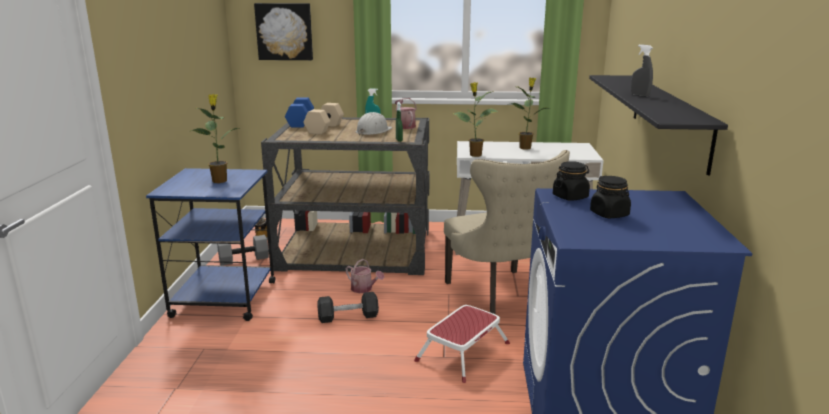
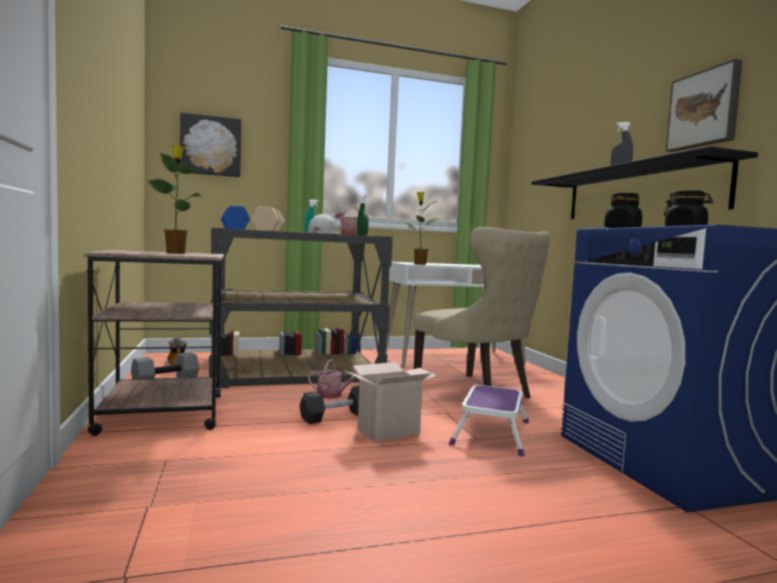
camera: 20 degrees left, 15 degrees down
blue cart [146,168,275,321] -> brown cart [84,250,224,436]
red step ladder [414,305,510,383] -> purple step ladder [449,385,529,457]
potted plant [511,77,551,150] -> none
none -> cardboard box [344,362,438,442]
none -> picture [666,59,743,152]

